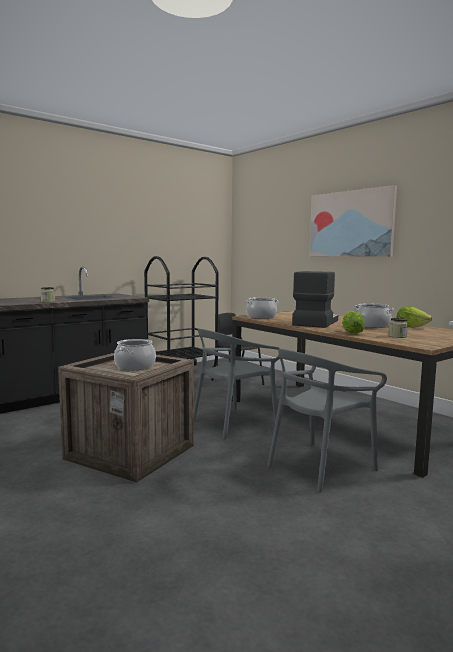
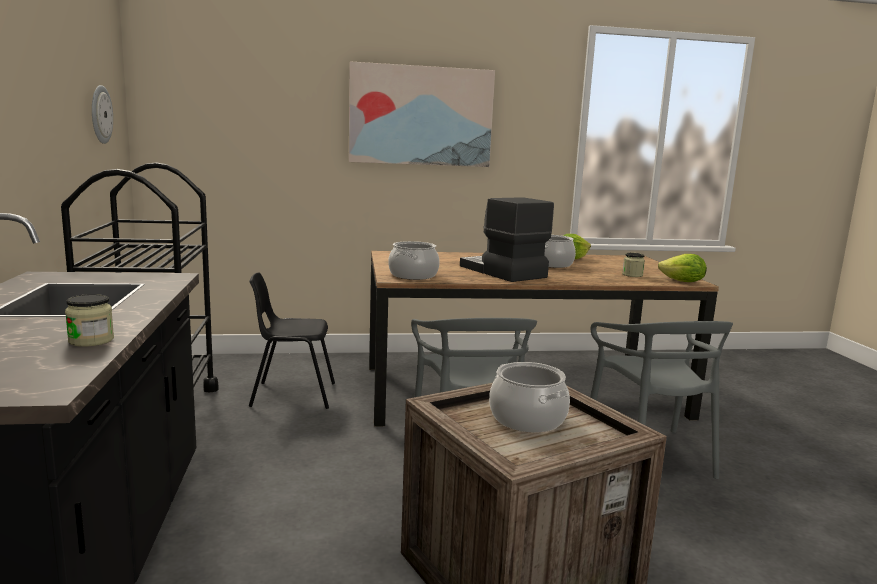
camera: 60 degrees left, 5 degrees up
lettuce [342,311,365,334] -> lettuce moved to [658,254,707,282]
none -> wall clock [92,85,113,144]

